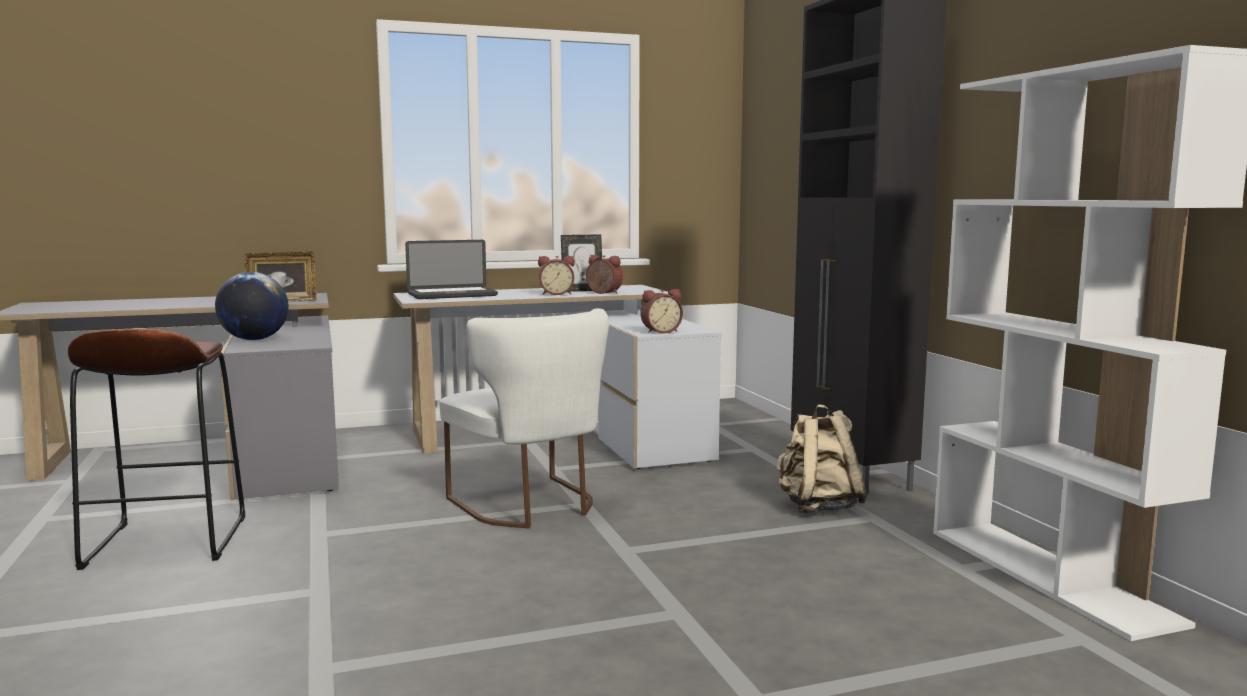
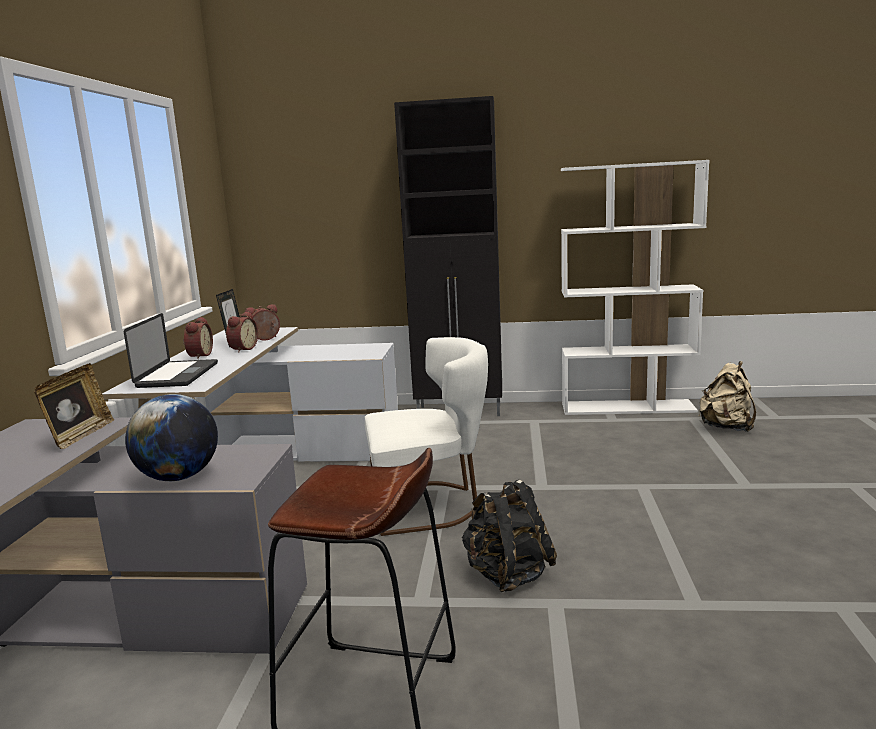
camera: 65 degrees left, 5 degrees up
alarm clock [640,289,683,334] -> alarm clock moved to [183,317,213,359]
beige backpack [777,405,868,513] -> beige backpack moved to [699,361,756,432]
none -> black backpack [462,479,557,592]

